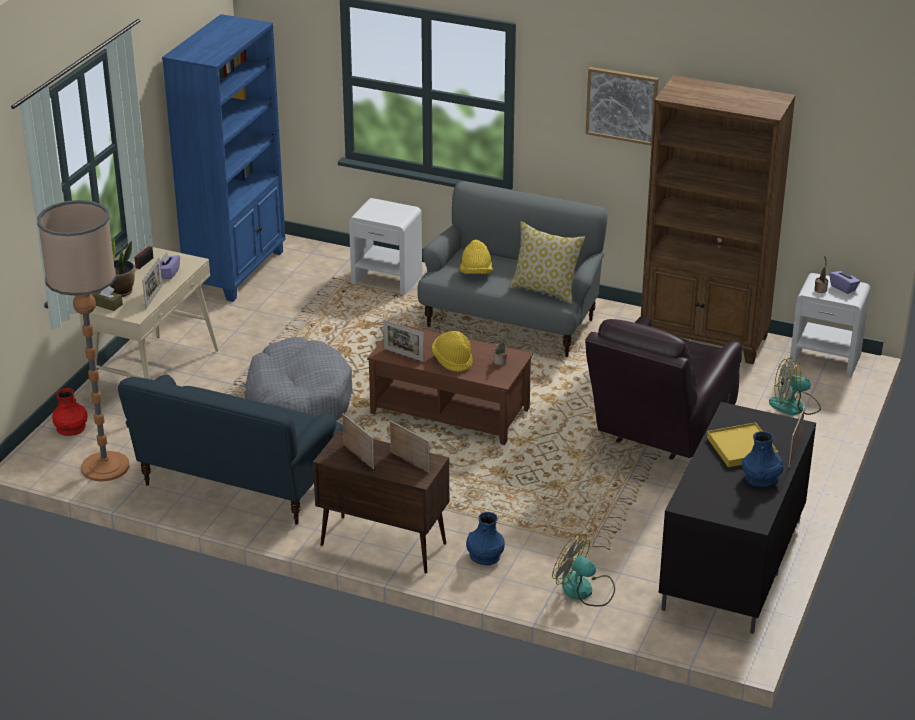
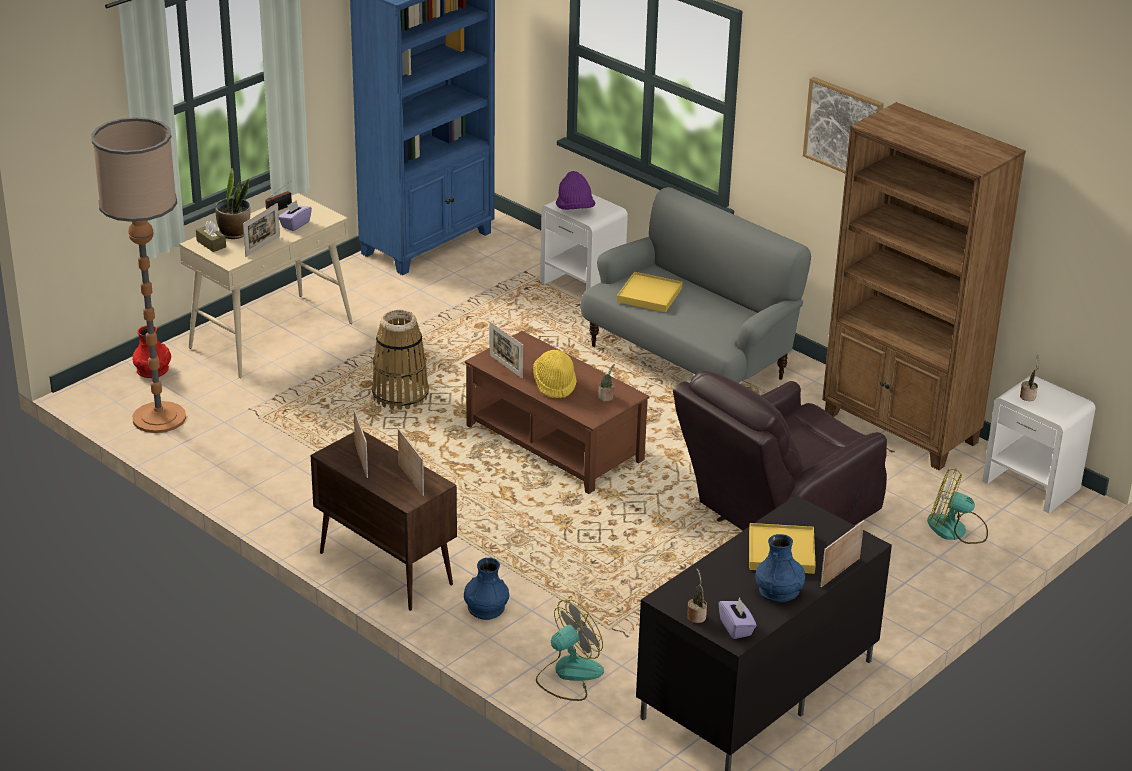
camera: 20 degrees right, 0 degrees up
blue sofa [118,375,343,525] -> none
grey dog bed [245,337,352,421] -> basket [372,310,429,410]
yellow hat [460,240,493,274] -> yellow tray [617,272,683,312]
pillow [509,222,585,304] -> none
fan [552,534,615,607] -> fan turned 90 degrees clockwise [536,600,604,701]
purple tissue box [829,267,860,294] -> purple tissue box moved to [718,598,756,639]
none -> purple hat [556,171,595,210]
none -> potted plant [687,568,707,623]

